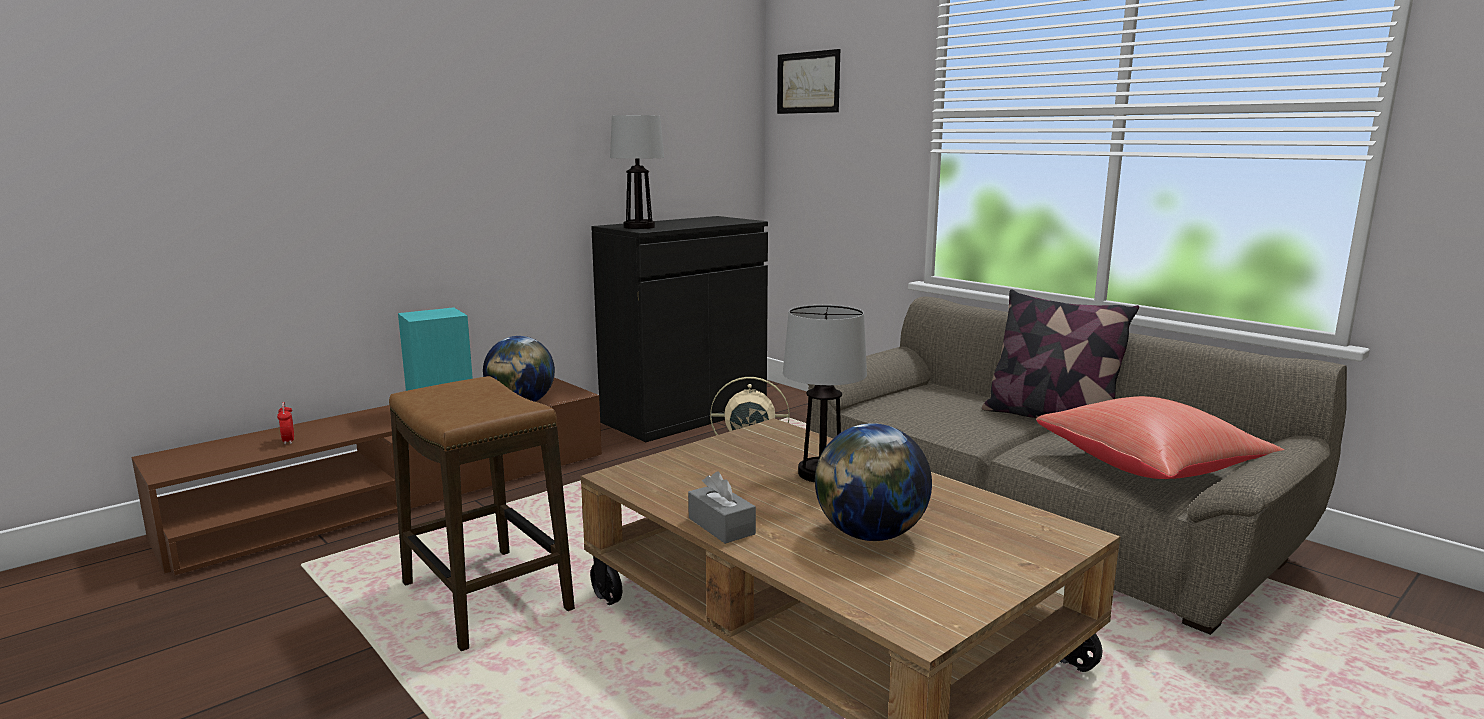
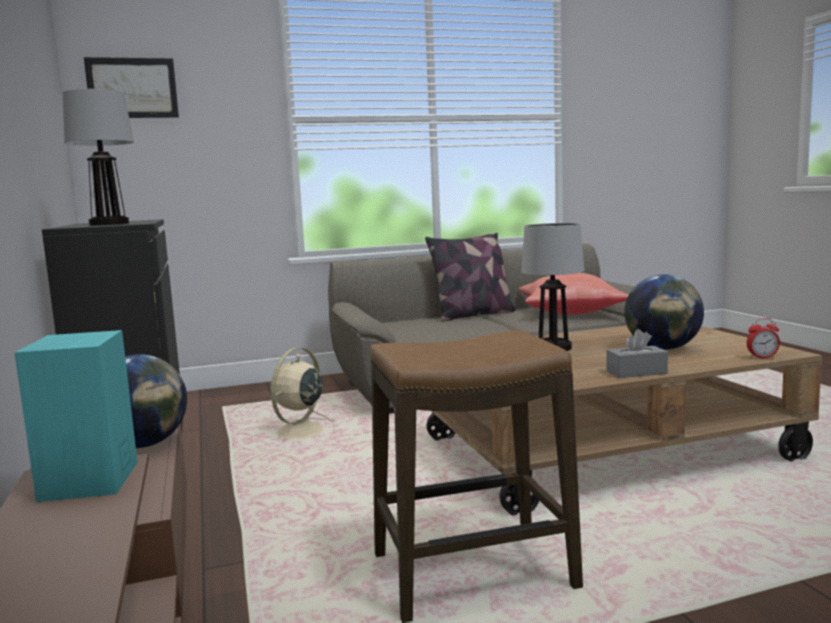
camera: 65 degrees left, 5 degrees down
alarm clock [277,402,294,444] -> alarm clock moved to [747,318,780,359]

